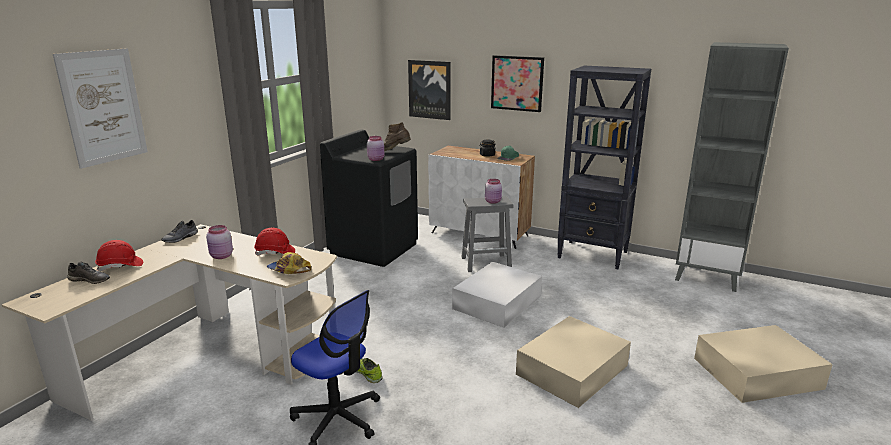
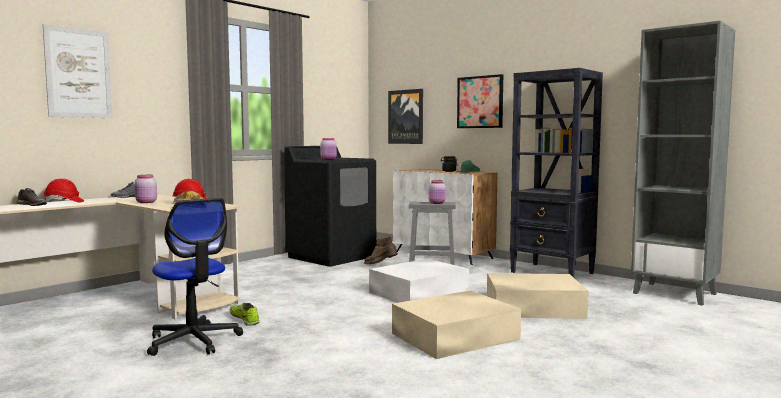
camera: 15 degrees right, 15 degrees down
brown boot [384,122,411,151] -> brown boot moved to [364,237,398,264]
beige storage box [694,325,833,403] -> beige storage box moved to [487,273,589,319]

